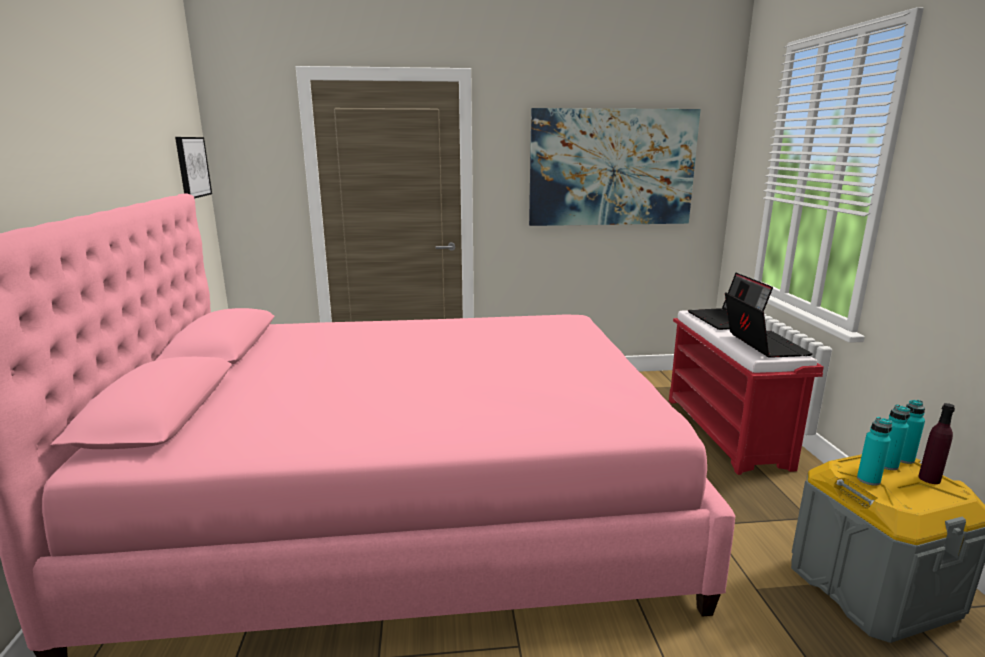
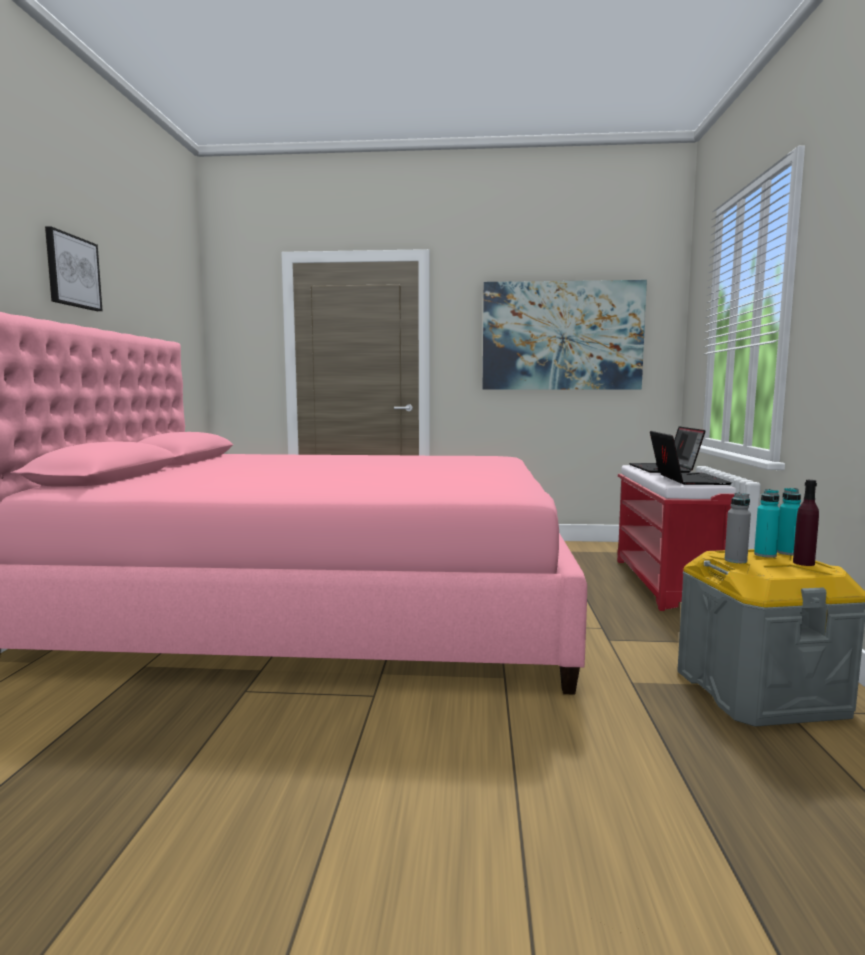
camera: 10 degrees right, 10 degrees down
picture [175,137,212,199] -> picture moved to [45,226,102,311]
turquoise bottle [857,417,893,486] -> grey bottle [725,492,751,563]

